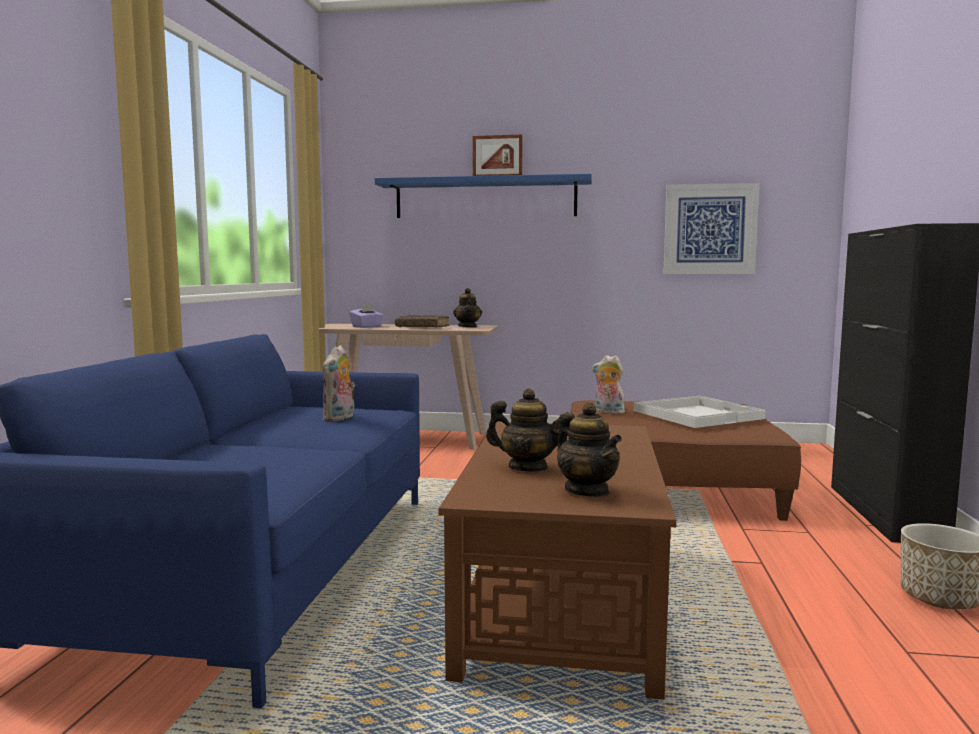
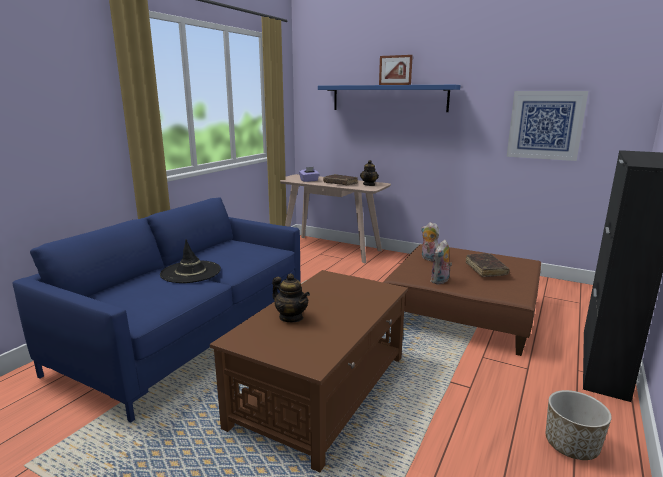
camera: 20 degrees right, 10 degrees up
plush toy [323,345,355,421] -> plush toy moved to [431,240,452,285]
teapot [557,403,622,497] -> none
white tray [634,396,765,428] -> brown book [465,253,509,277]
none -> black hat [160,239,221,283]

